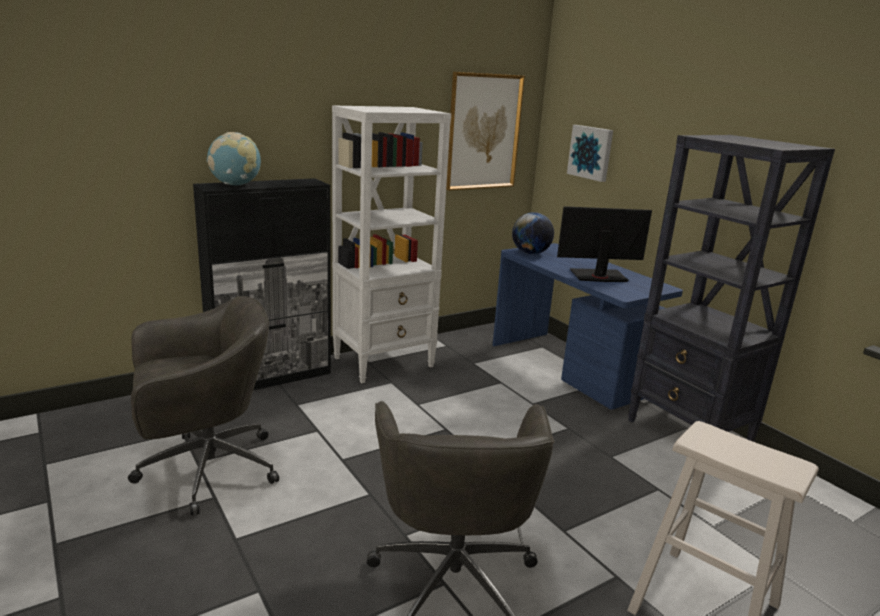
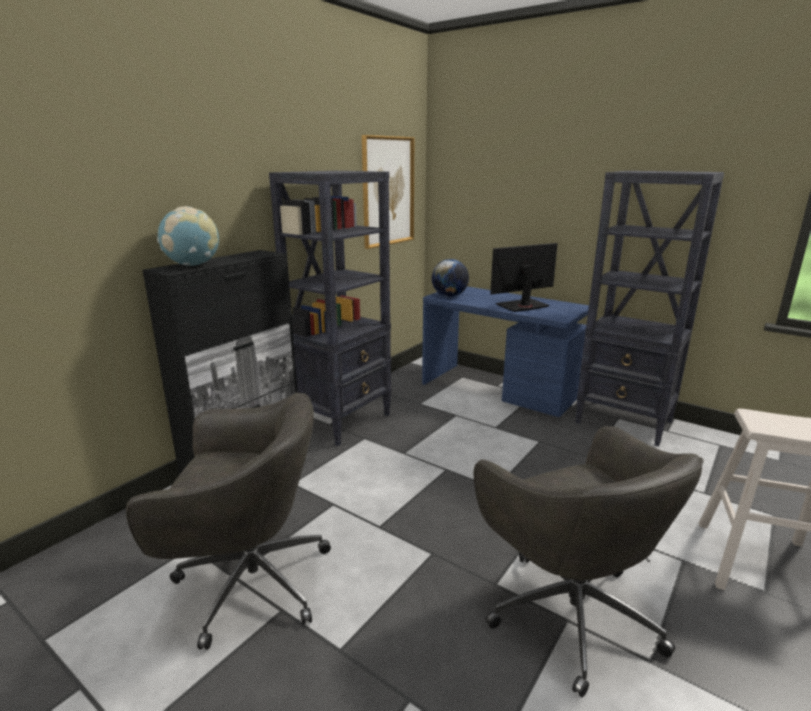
camera: 20 degrees left, 0 degrees up
grey office chair [128,296,279,515] -> grey office chair turned 45 degrees clockwise [126,393,331,650]
white bookcase [332,105,451,383] -> black bookcase [269,171,392,446]
picture [567,125,613,182] -> none

